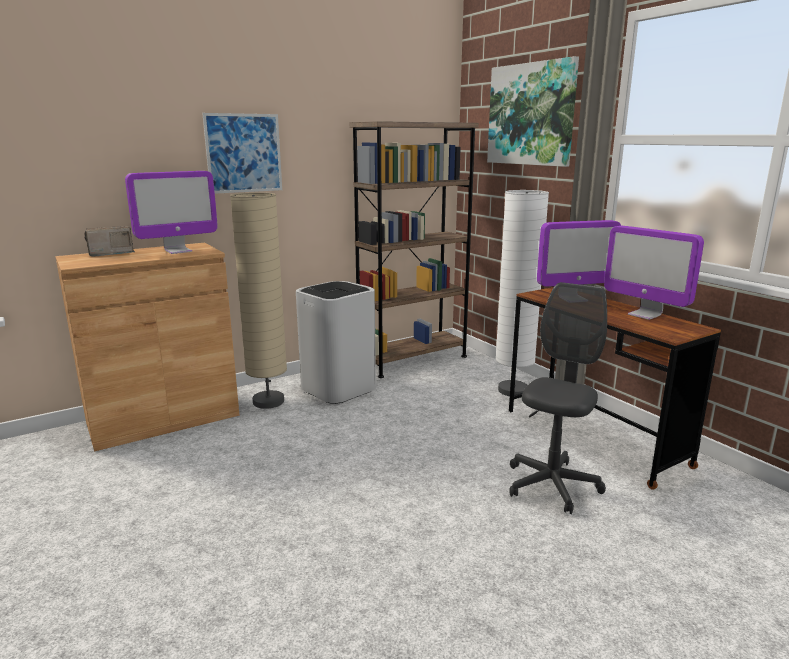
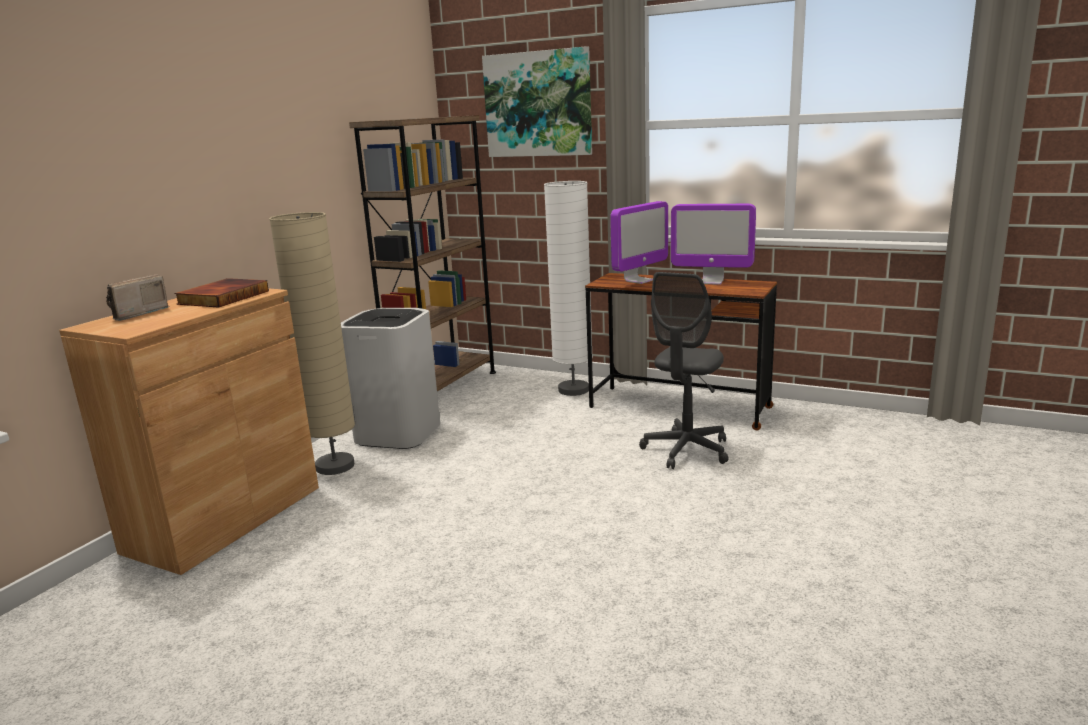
camera: 30 degrees left, 0 degrees up
monitor [125,171,218,254] -> book [174,278,269,307]
picture [202,113,282,194] -> none
grey office chair [509,282,607,514] -> grey office chair turned 150 degrees counterclockwise [639,272,729,469]

